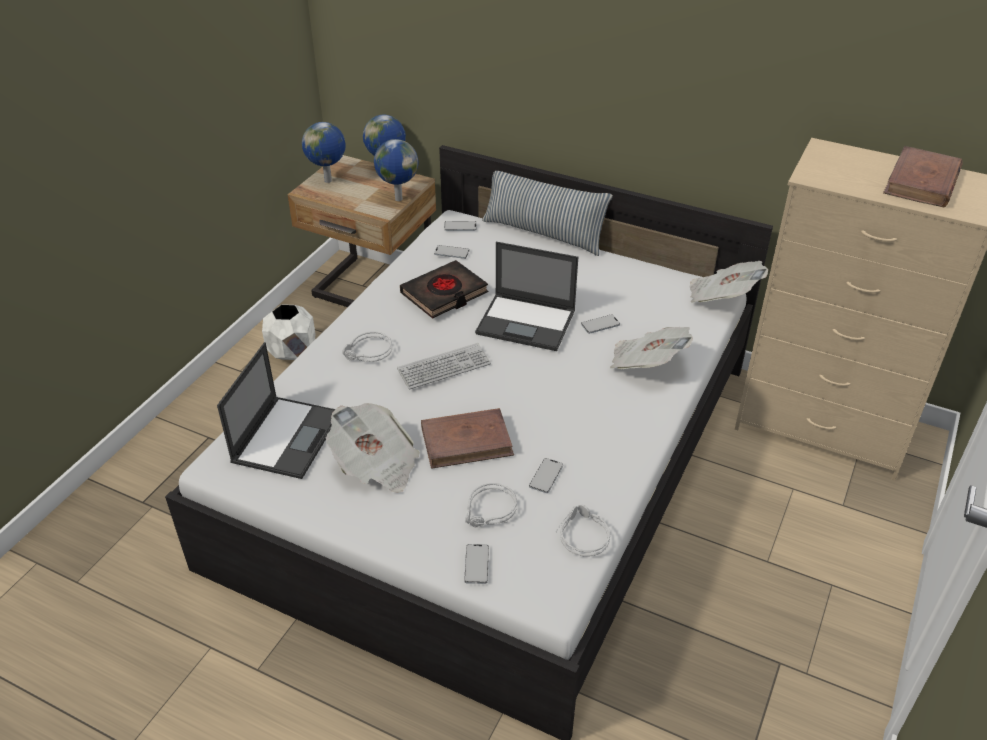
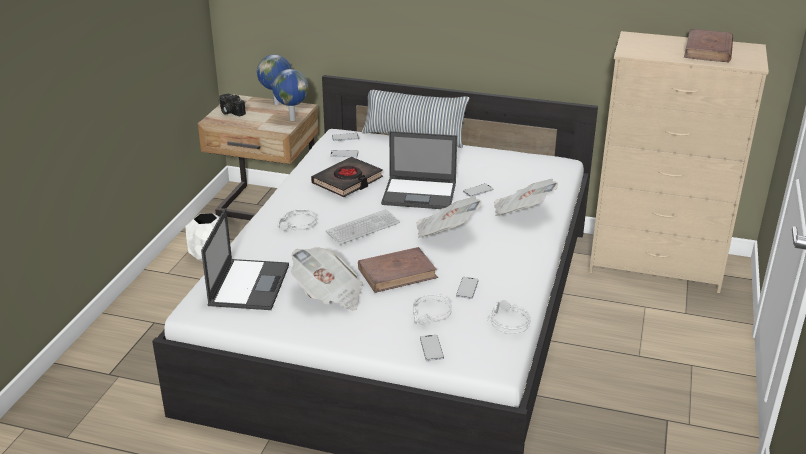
camera: 10 degrees left, 10 degrees down
globe [302,122,346,183] -> camera [219,94,246,116]
newspaper [690,261,768,303] -> newspaper moved to [417,196,482,238]

